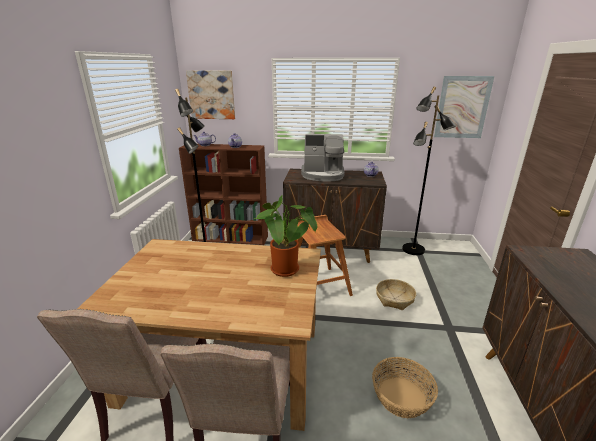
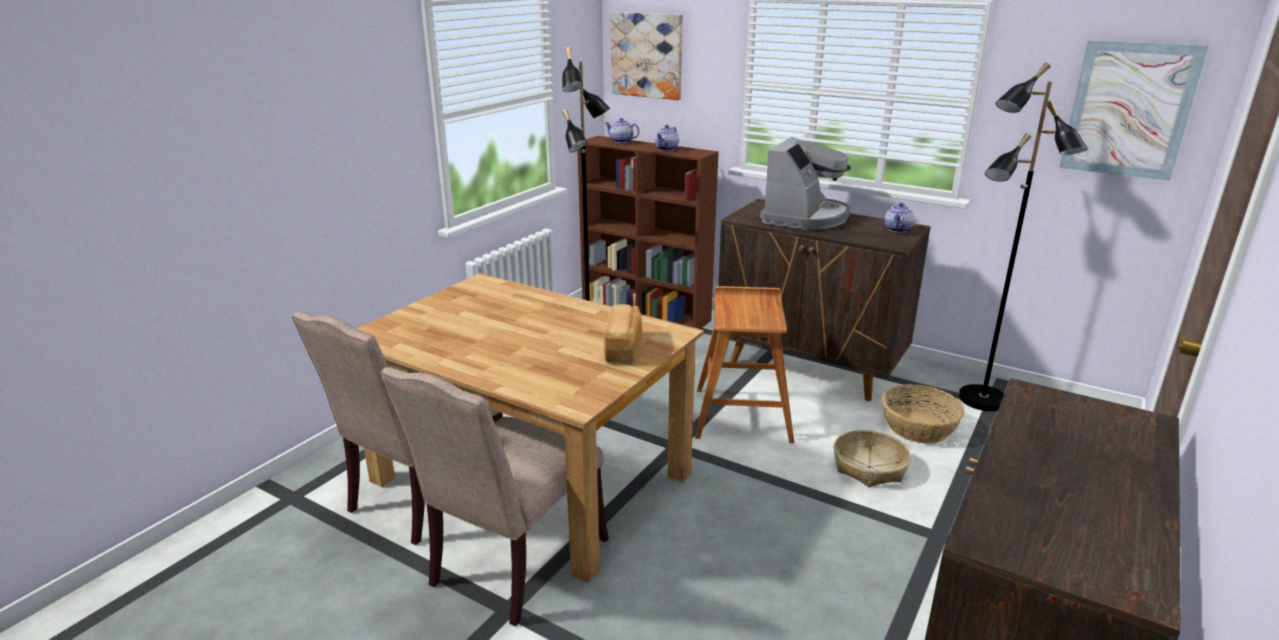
camera: 25 degrees right, 0 degrees up
potted plant [254,195,317,277] -> bread [604,304,642,363]
coffee machine [301,134,344,181] -> coffee machine turned 90 degrees counterclockwise [760,137,851,230]
basket [372,357,438,418] -> basket moved to [882,384,964,444]

